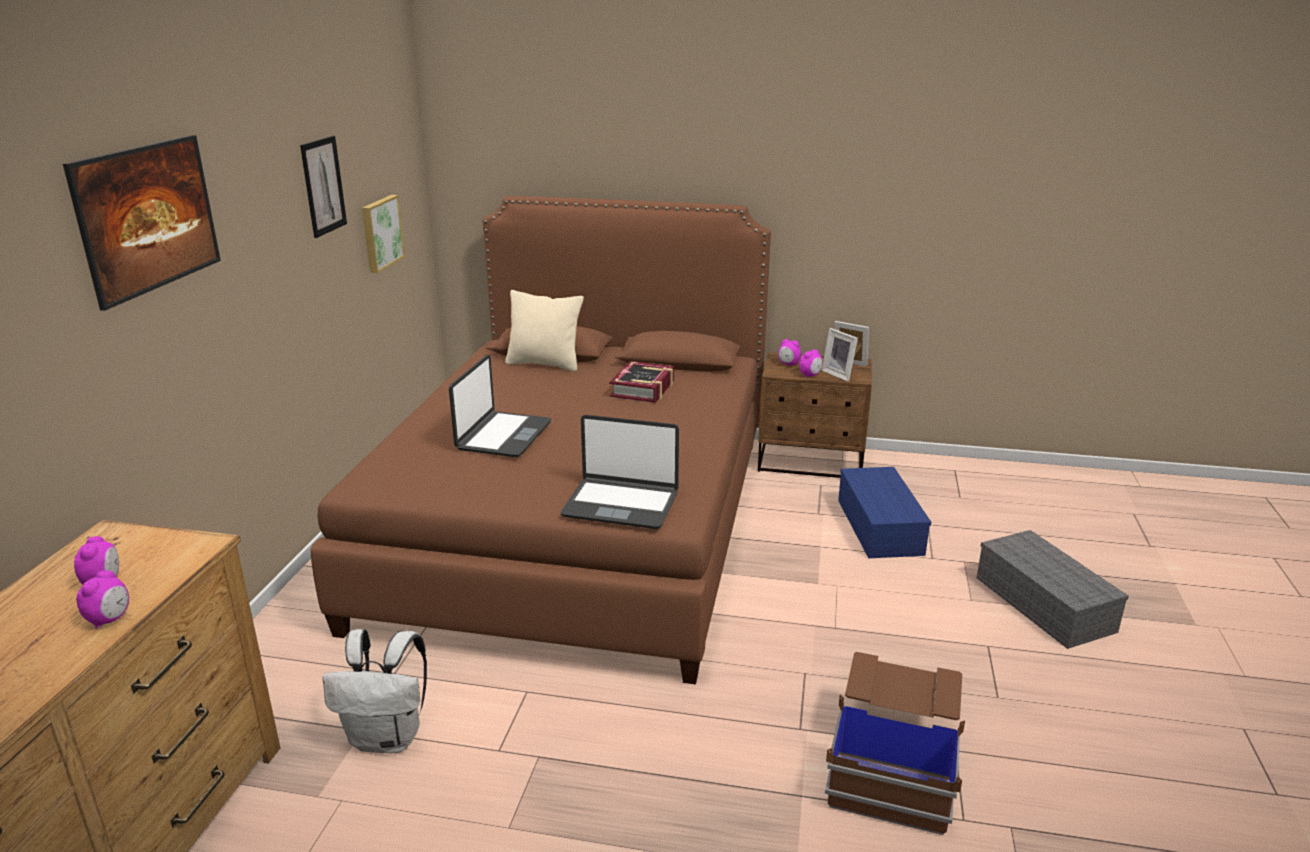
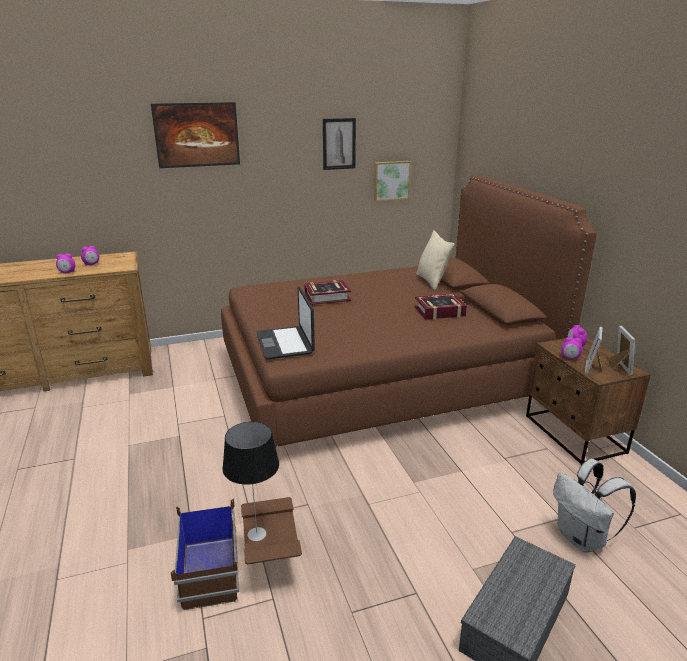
camera: 60 degrees right, 0 degrees up
white backpack [322,629,427,753] -> white backpack moved to [553,459,636,553]
laptop [449,355,551,457] -> book [304,280,351,305]
blue storage box [838,467,931,558] -> none
none -> table lamp [222,422,279,541]

